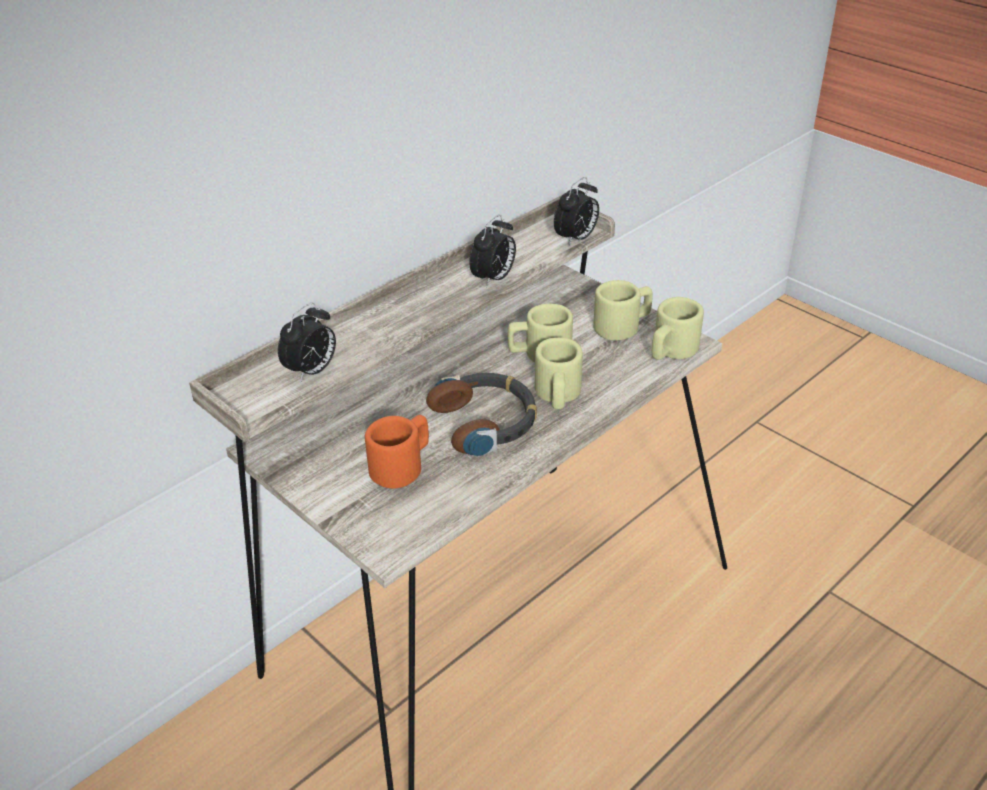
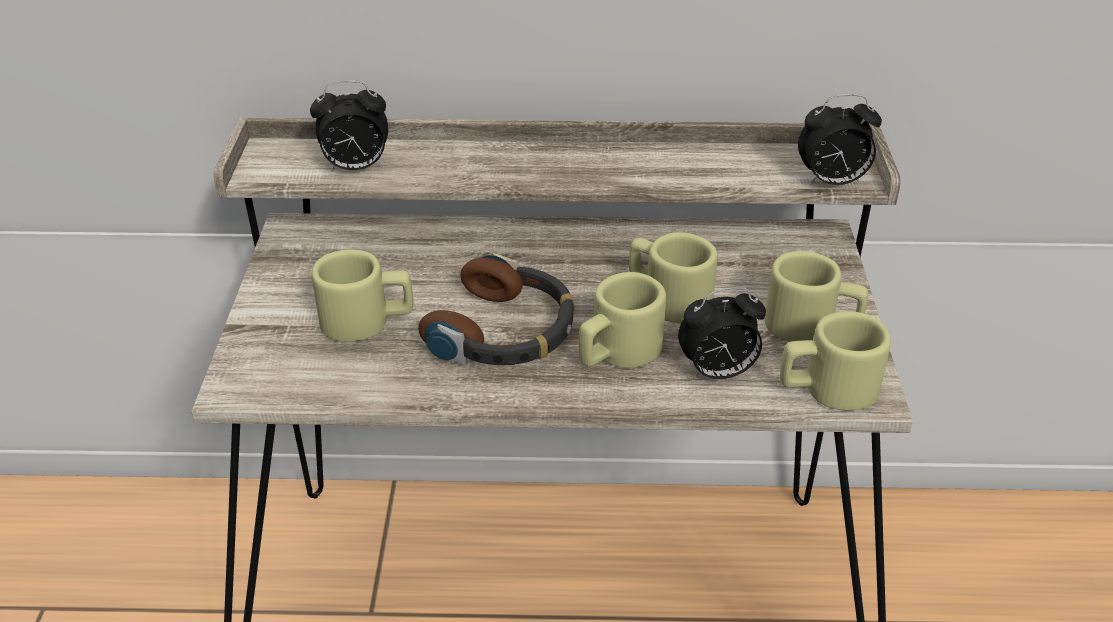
camera: 45 degrees right, 0 degrees up
orange mug [365,415,429,489] -> beige mug [312,250,413,342]
alarm clock [469,215,516,288] -> alarm clock moved to [678,287,766,379]

